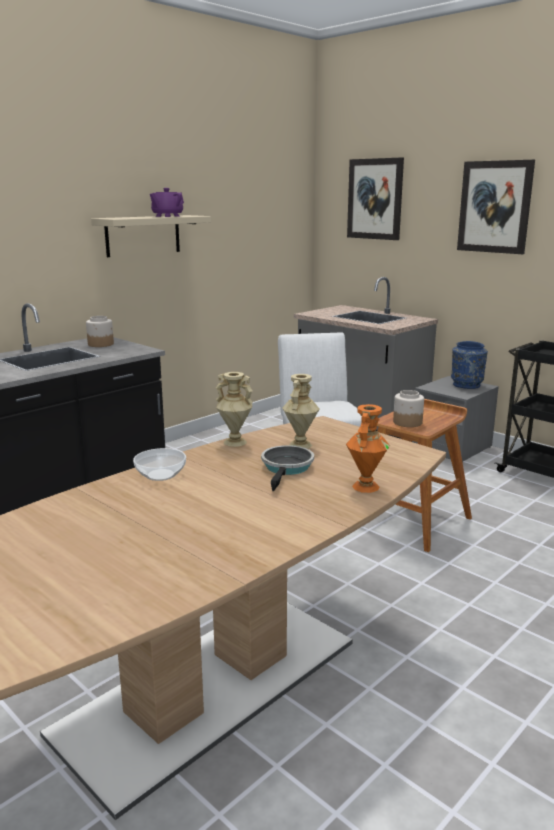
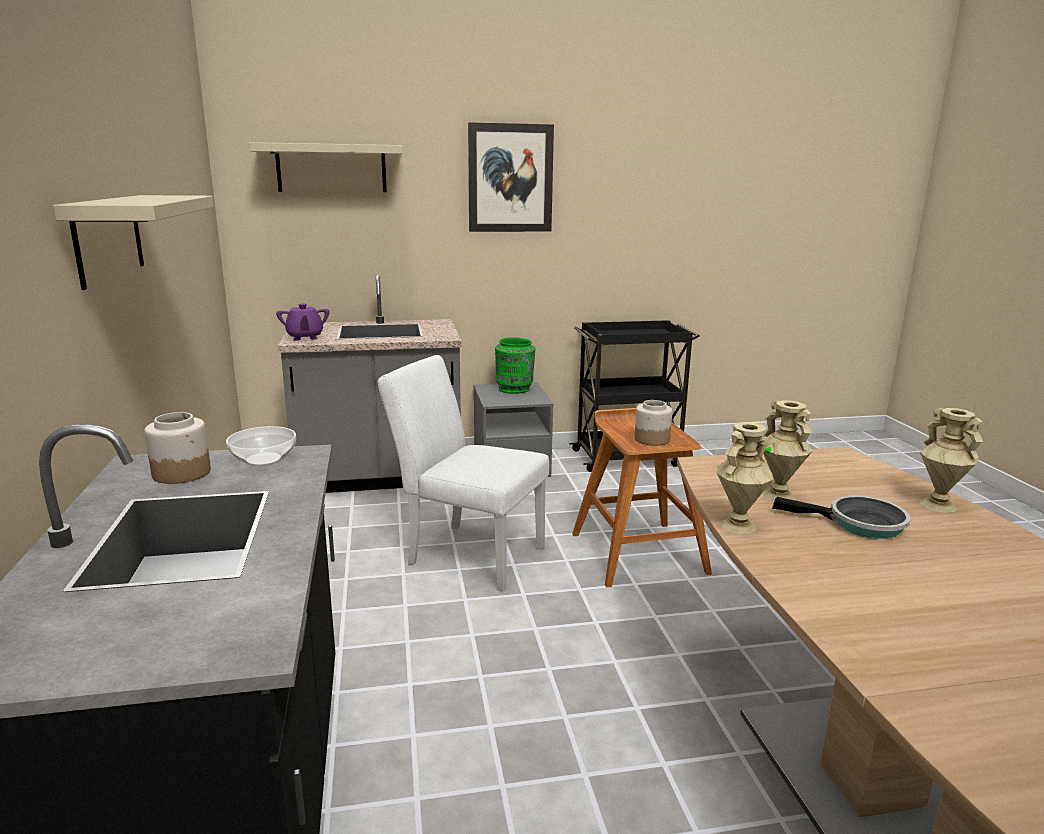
camera: 55 degrees left, 0 degrees up
bowl [133,448,186,481] -> bowl moved to [226,426,296,466]
purple teapot [150,188,184,217] -> purple teapot moved to [276,304,330,341]
frying pan [261,445,314,491] -> frying pan turned 150 degrees clockwise [772,496,911,539]
orange vase [346,404,390,493] -> beige vase [920,408,983,513]
picture [347,157,404,240] -> beige shelf [249,142,403,192]
blue vase [451,341,488,389] -> green vase [495,337,536,394]

